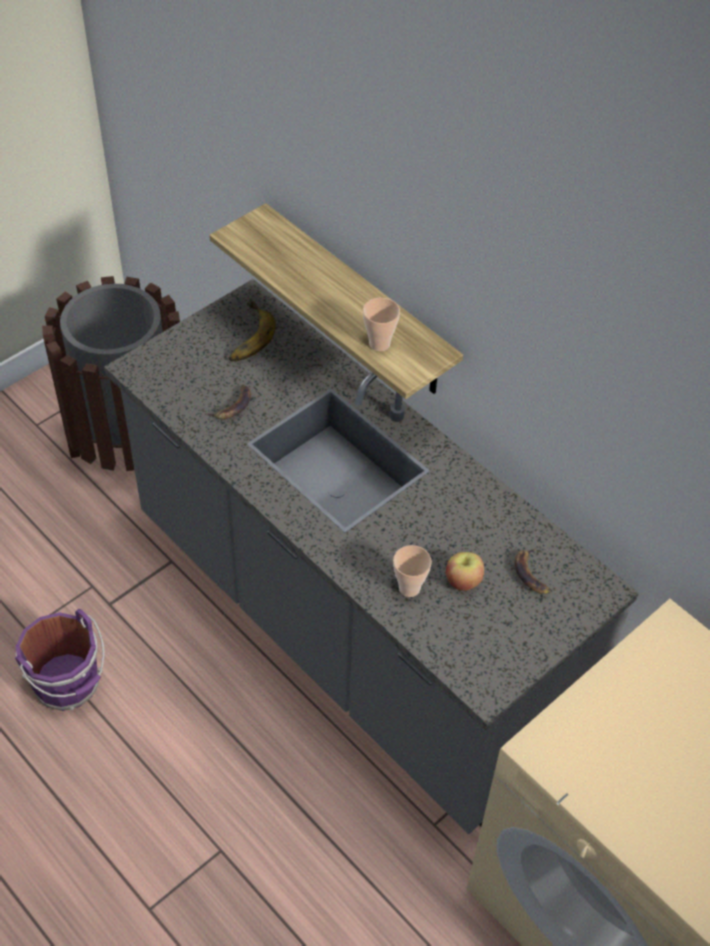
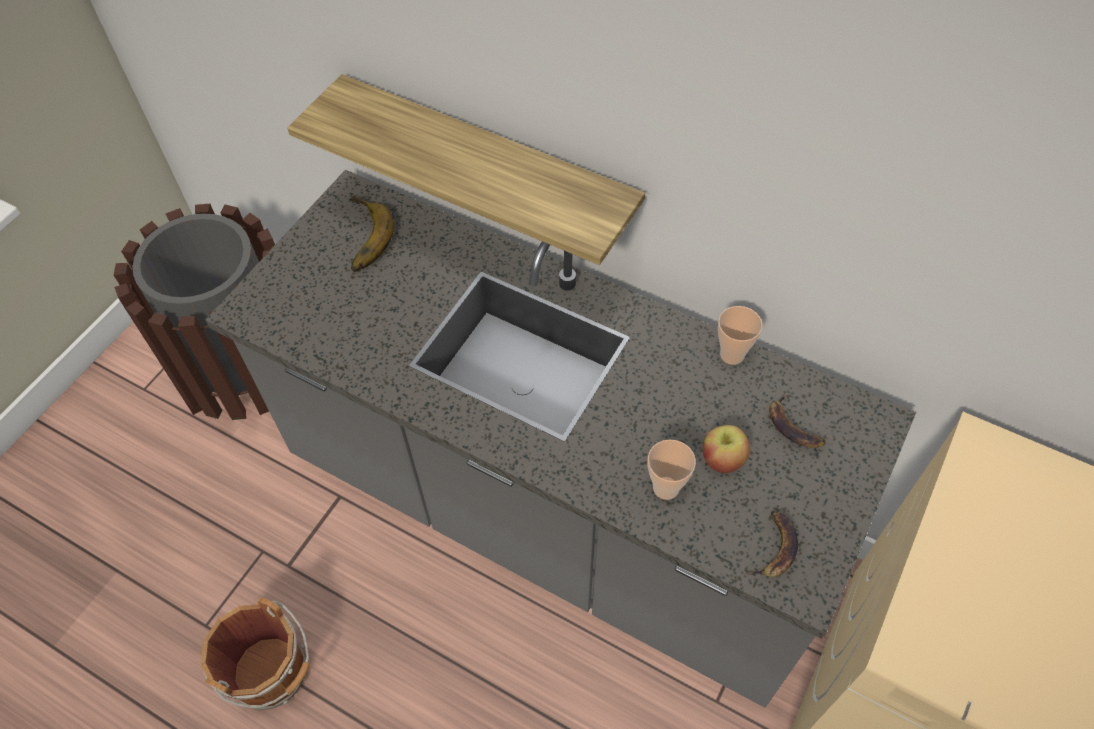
camera: 15 degrees left, 5 degrees up
purple bucket [15,609,105,711] -> brown bucket [200,597,310,710]
banana [206,385,251,419] -> banana moved to [747,511,798,577]
cup [363,298,400,351] -> cup moved to [718,306,763,365]

